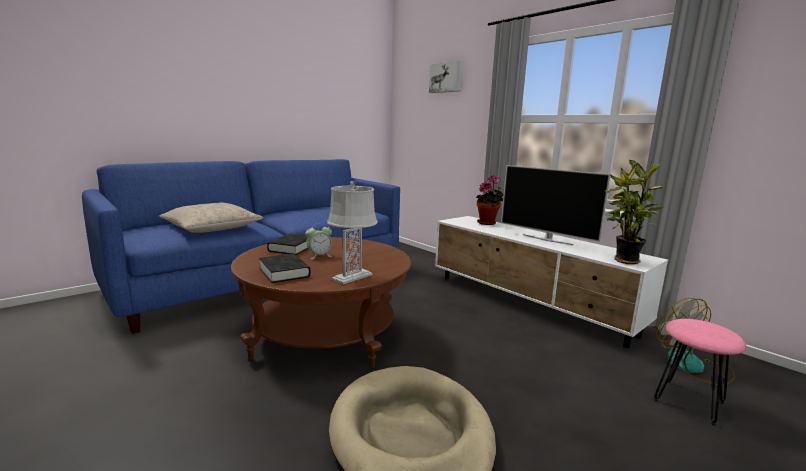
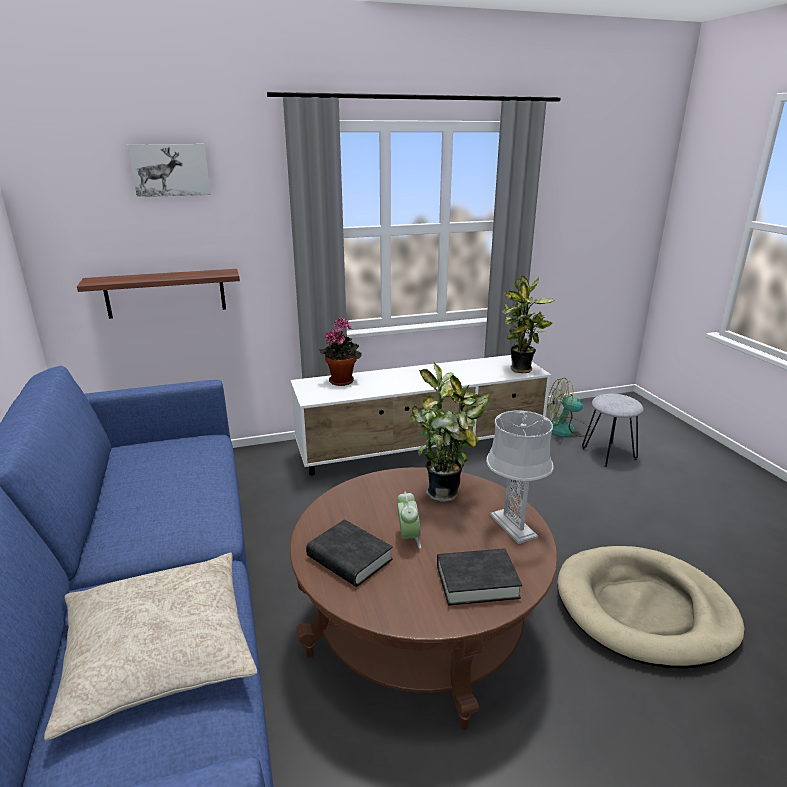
camera: 65 degrees left, 10 degrees up
television [501,165,610,245] -> none
pink stool [653,319,746,426] -> grey stool [582,394,644,467]
none -> shelf [77,269,240,319]
none -> potted plant [409,361,489,502]

